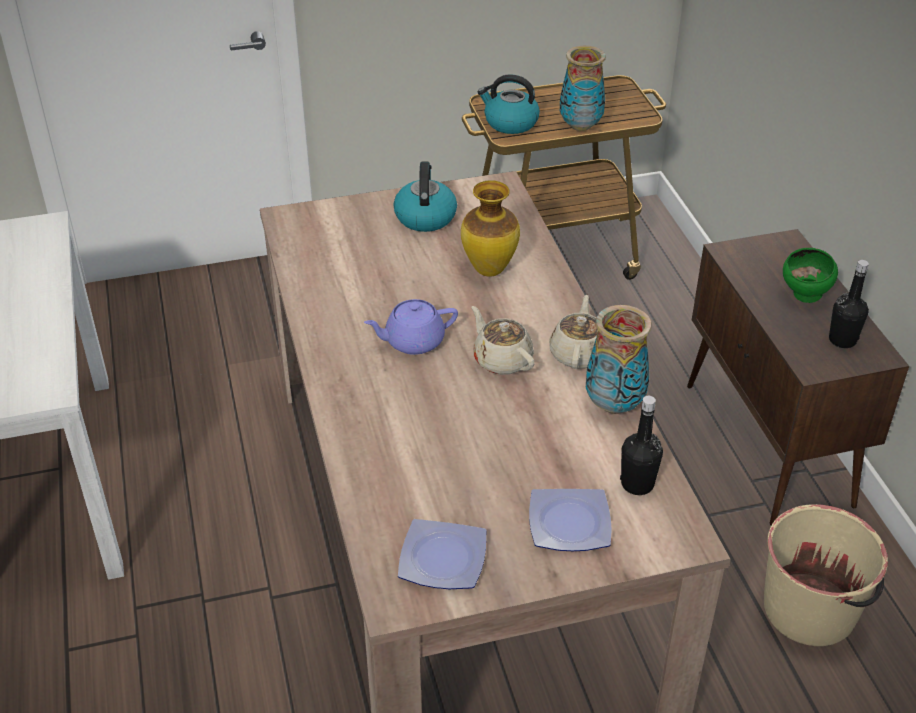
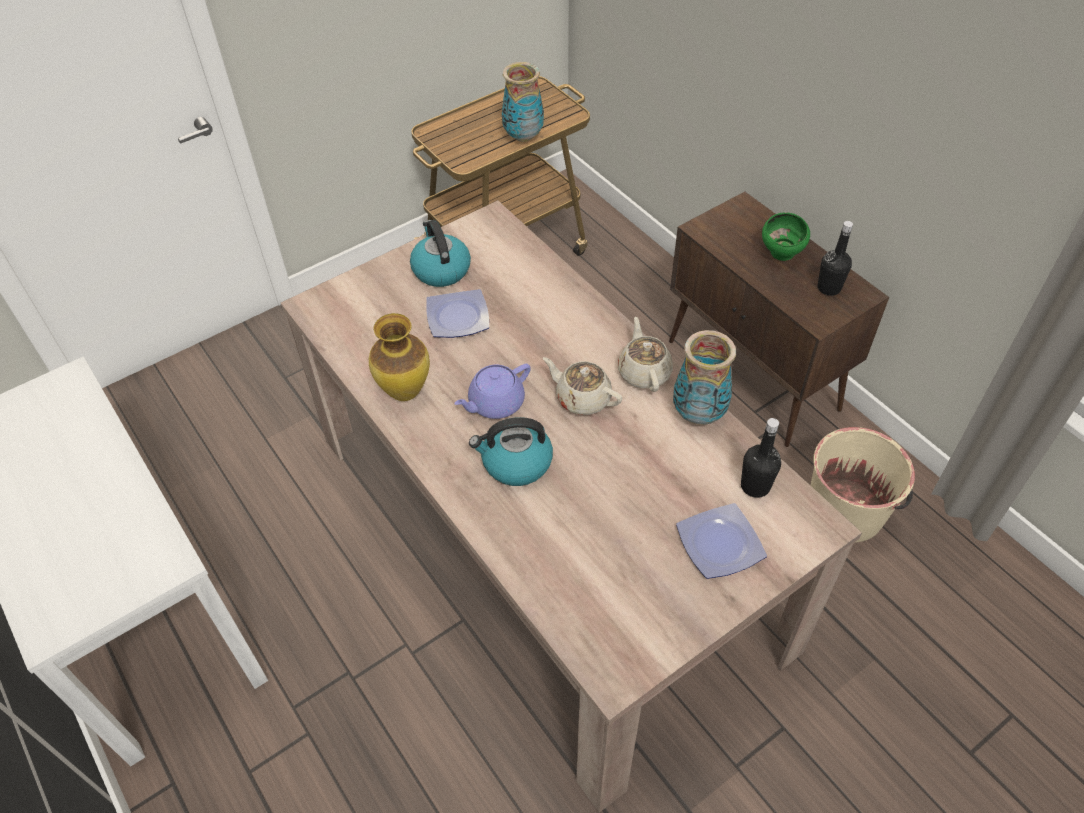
camera: 20 degrees left, 10 degrees up
plate [398,519,486,589] -> plate moved to [426,289,489,338]
vase [461,180,520,277] -> vase moved to [369,313,430,401]
kettle [478,74,540,134] -> kettle moved to [469,417,553,486]

